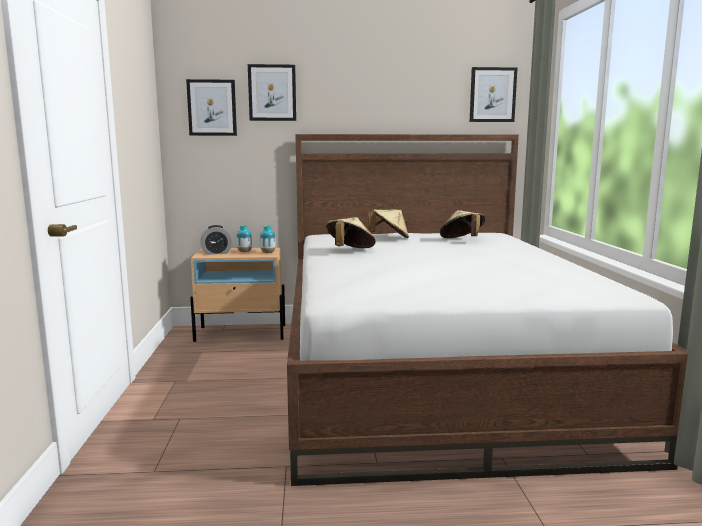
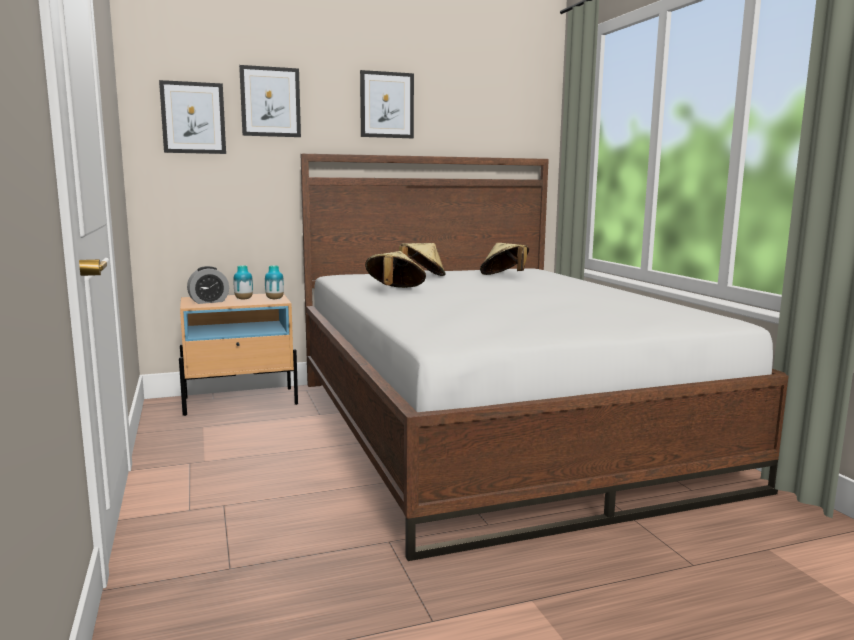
camera: 15 degrees left, 0 degrees up
picture [470,67,517,122] -> picture moved to [360,70,414,138]

